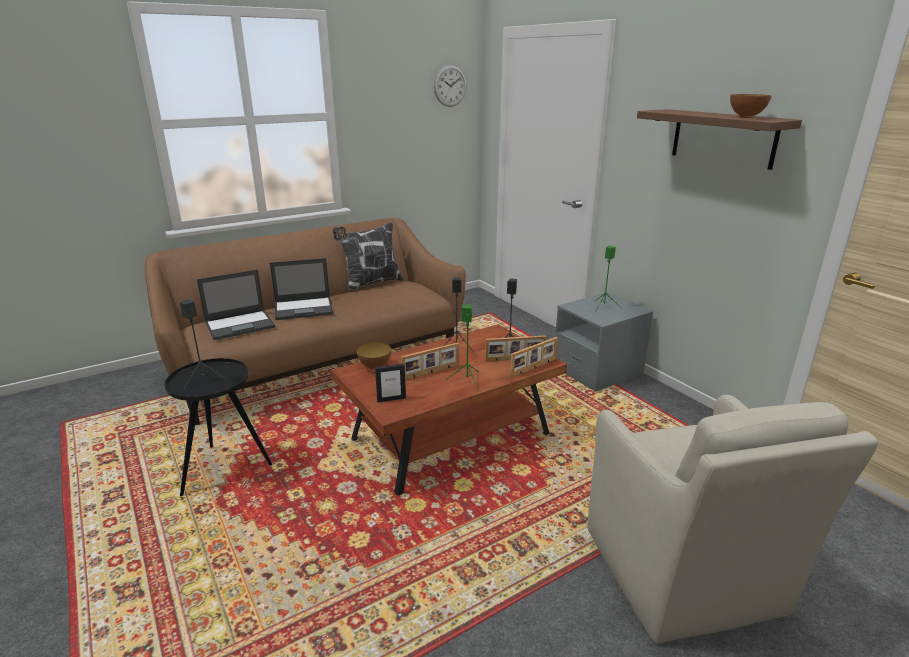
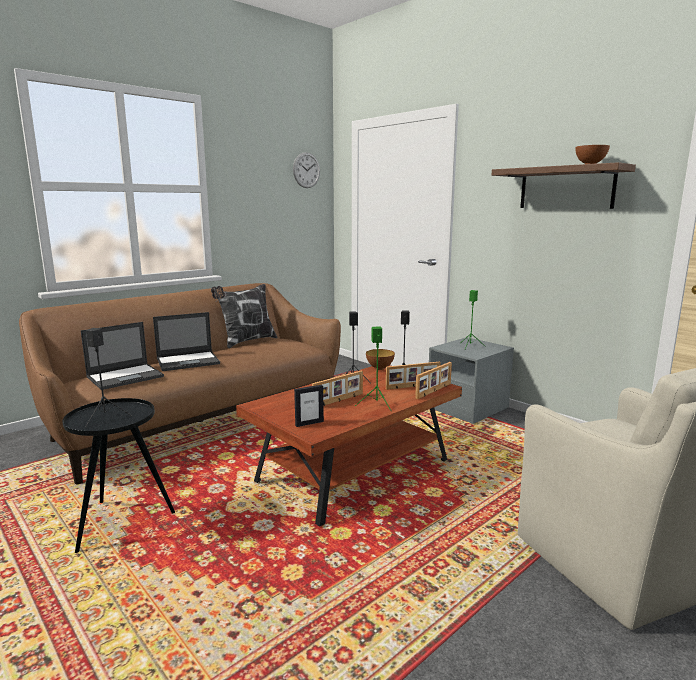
camera: 10 degrees left, 10 degrees down
bowl [357,342,391,370] -> bowl moved to [366,349,395,370]

